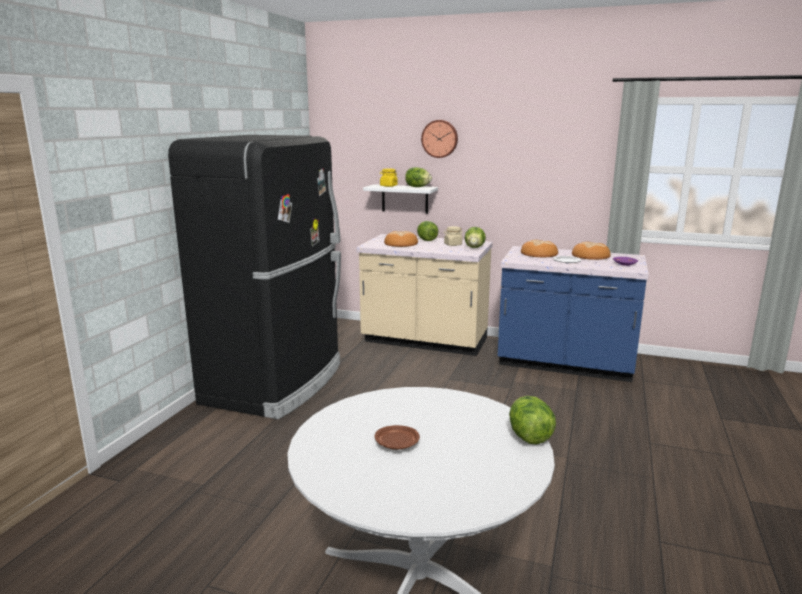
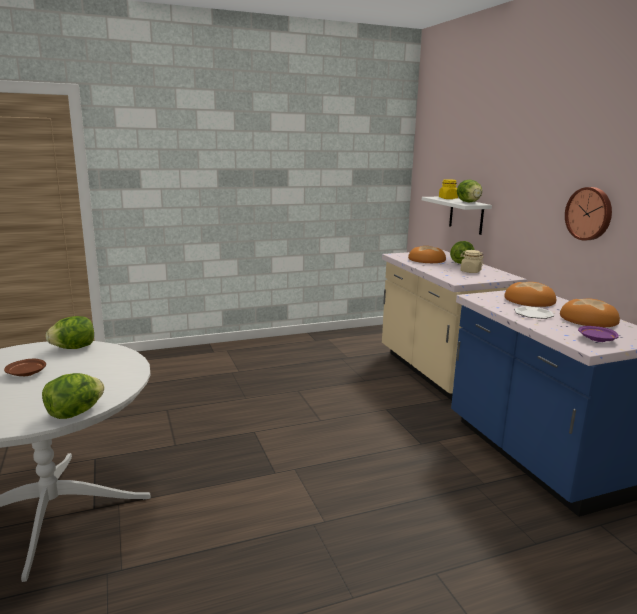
camera: 50 degrees right, 0 degrees up
black fridge [168,135,341,419] -> none
wall clock [421,120,458,158] -> wall clock moved to [565,187,612,241]
lettuce [464,227,486,248] -> lettuce moved to [46,316,94,349]

